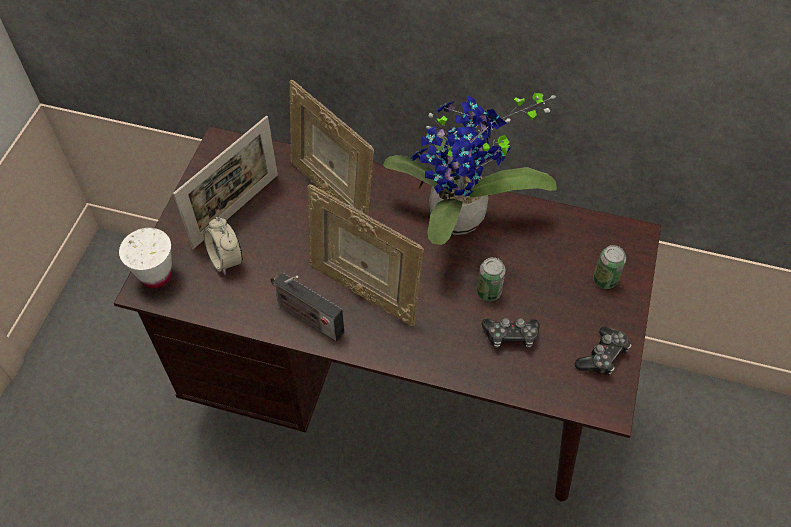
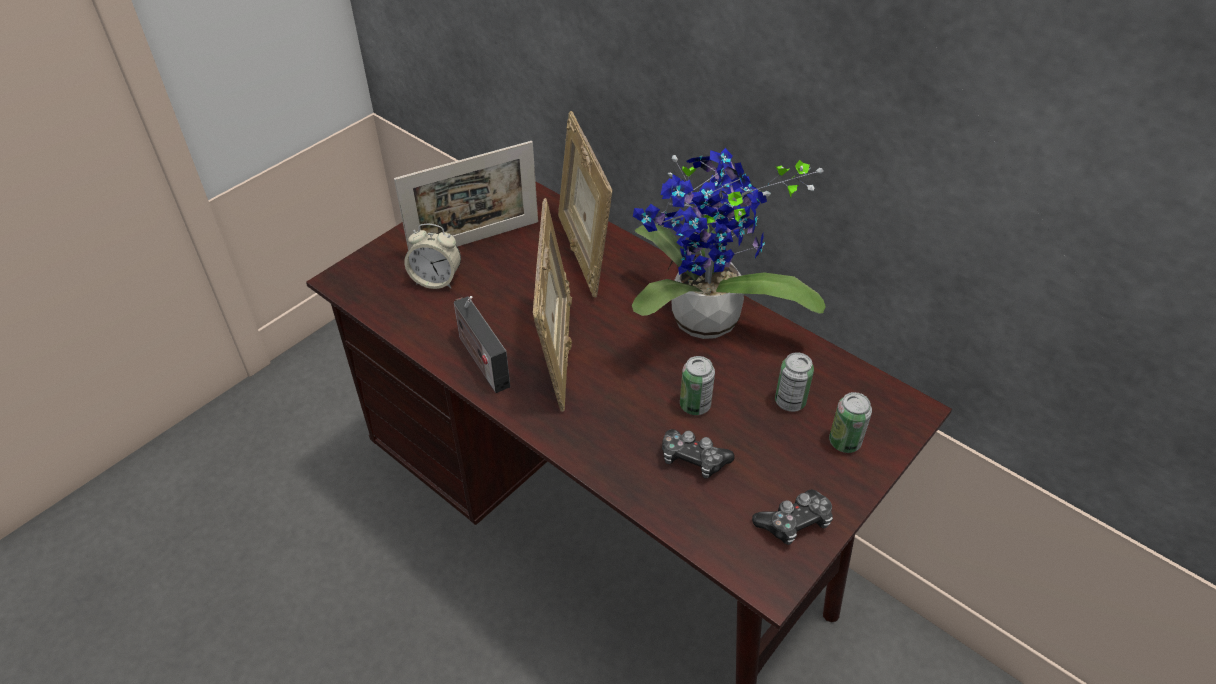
camera: 25 degrees right, 10 degrees down
white cup [119,228,172,288] -> none
alarm clock [203,217,243,275] -> alarm clock turned 75 degrees counterclockwise [404,224,461,289]
picture frame [307,184,424,326] -> picture frame turned 150 degrees counterclockwise [533,198,572,412]
none -> can [775,352,814,412]

